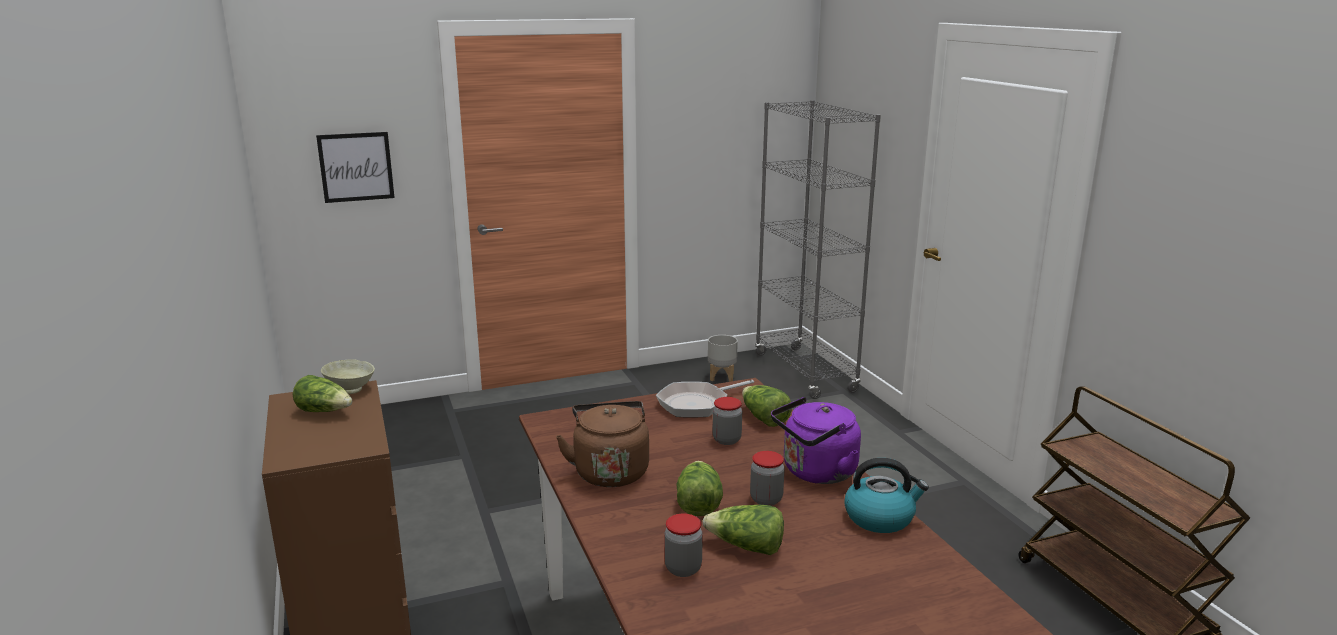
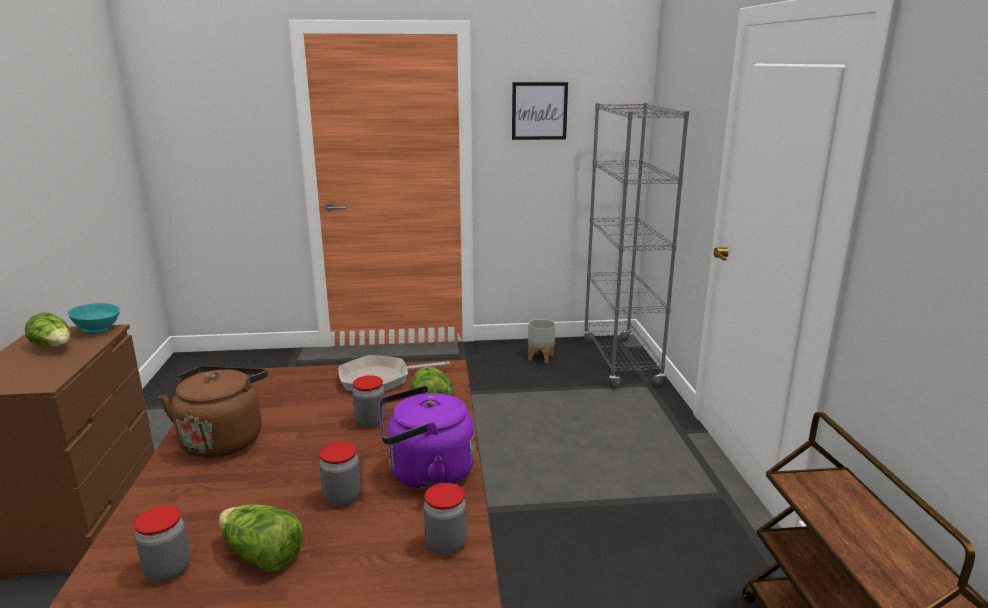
camera: 15 degrees right, 0 degrees up
picture [316,132,395,203] -> picture moved to [512,82,568,140]
beige bowl [321,359,375,394] -> turquoise bowl [67,303,120,334]
lettuce [676,461,723,516] -> none
kettle [844,458,929,533] -> jar [423,483,467,555]

